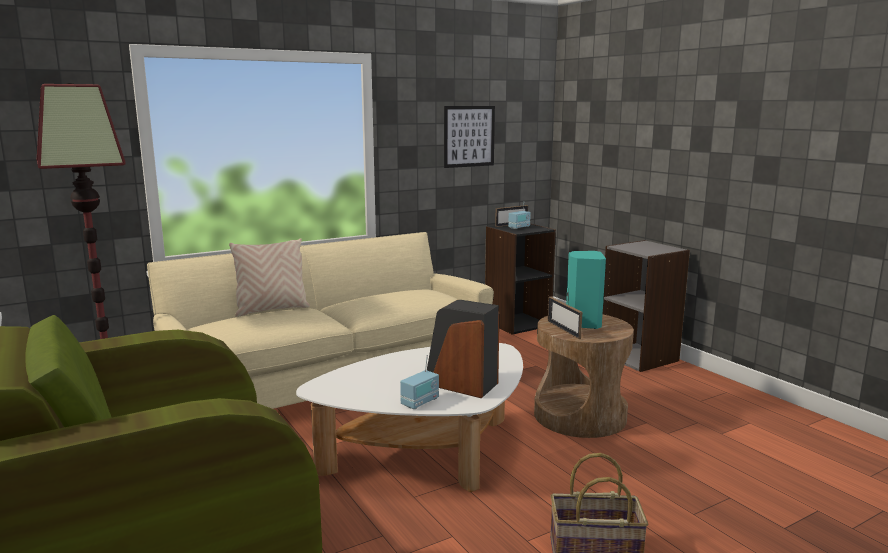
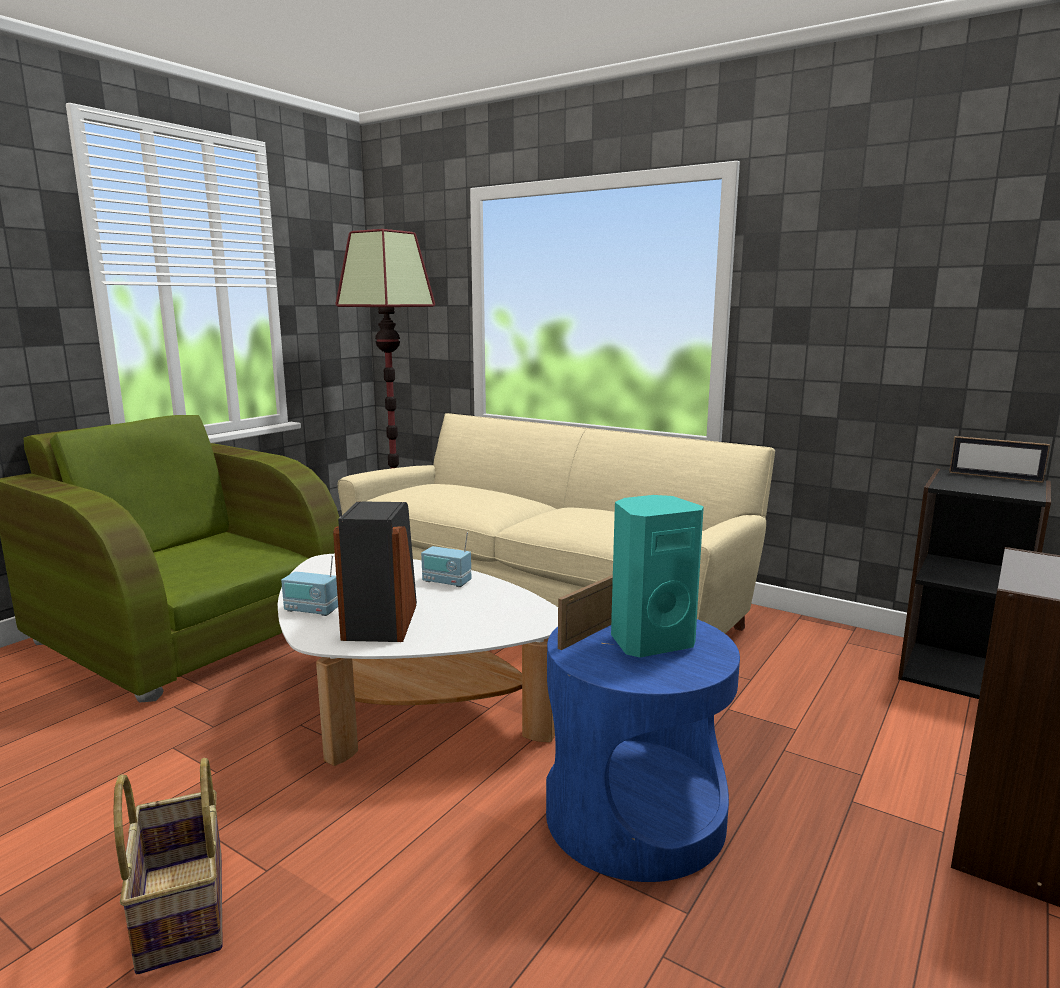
camera: 65 degrees right, 0 degrees up
beige pillow [229,238,310,317] -> none
picture [444,106,495,168] -> none
radio [508,204,531,229] -> radio moved to [421,533,471,587]
brown side table [534,314,634,438] -> blue side table [546,619,740,882]

